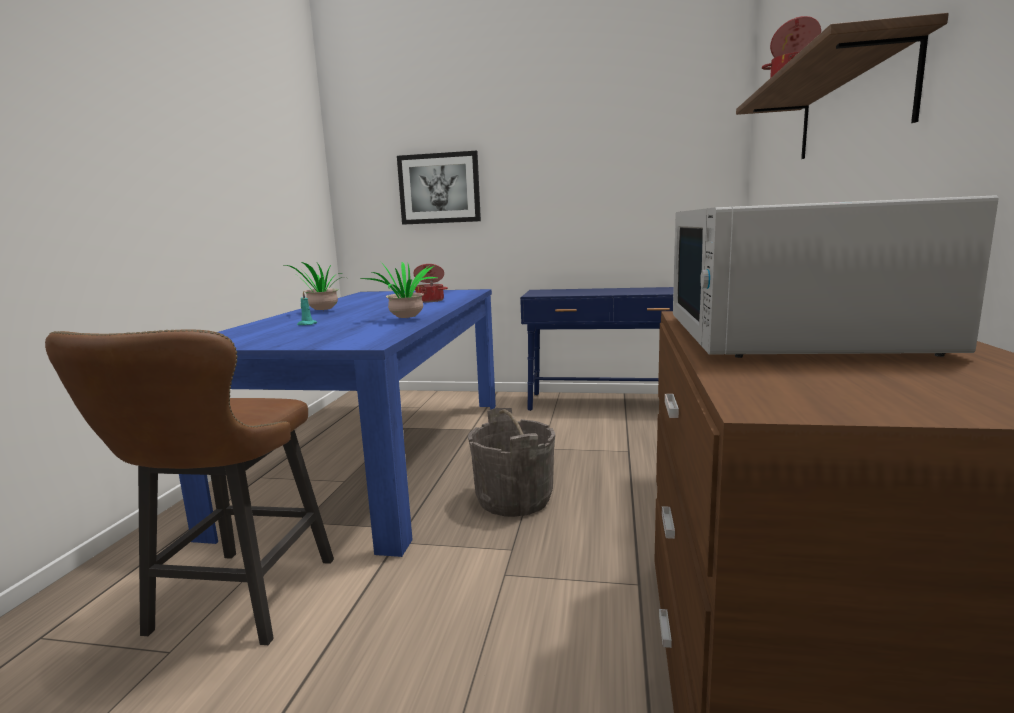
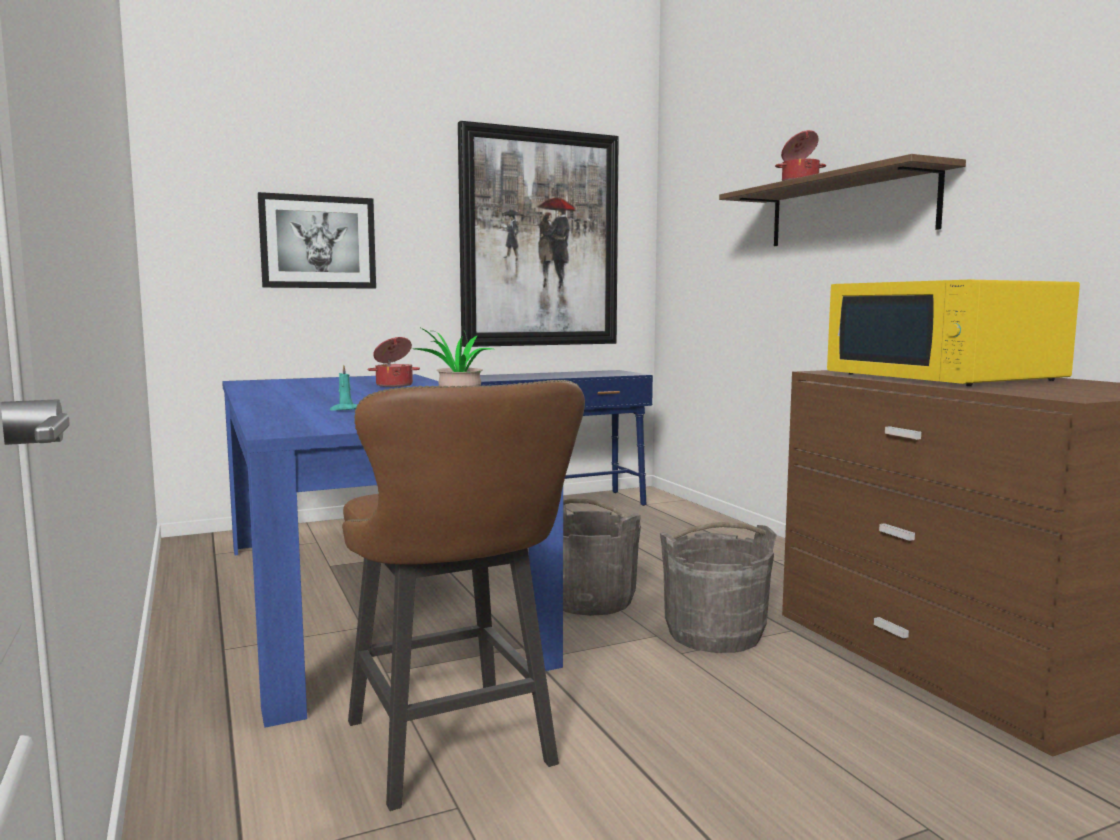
camera: 35 degrees left, 5 degrees down
potted plant [283,262,342,312] -> none
white microwave [673,195,998,358] -> yellow microwave [827,280,1080,386]
none -> picture [458,121,619,347]
none -> grey bucket [660,522,777,653]

